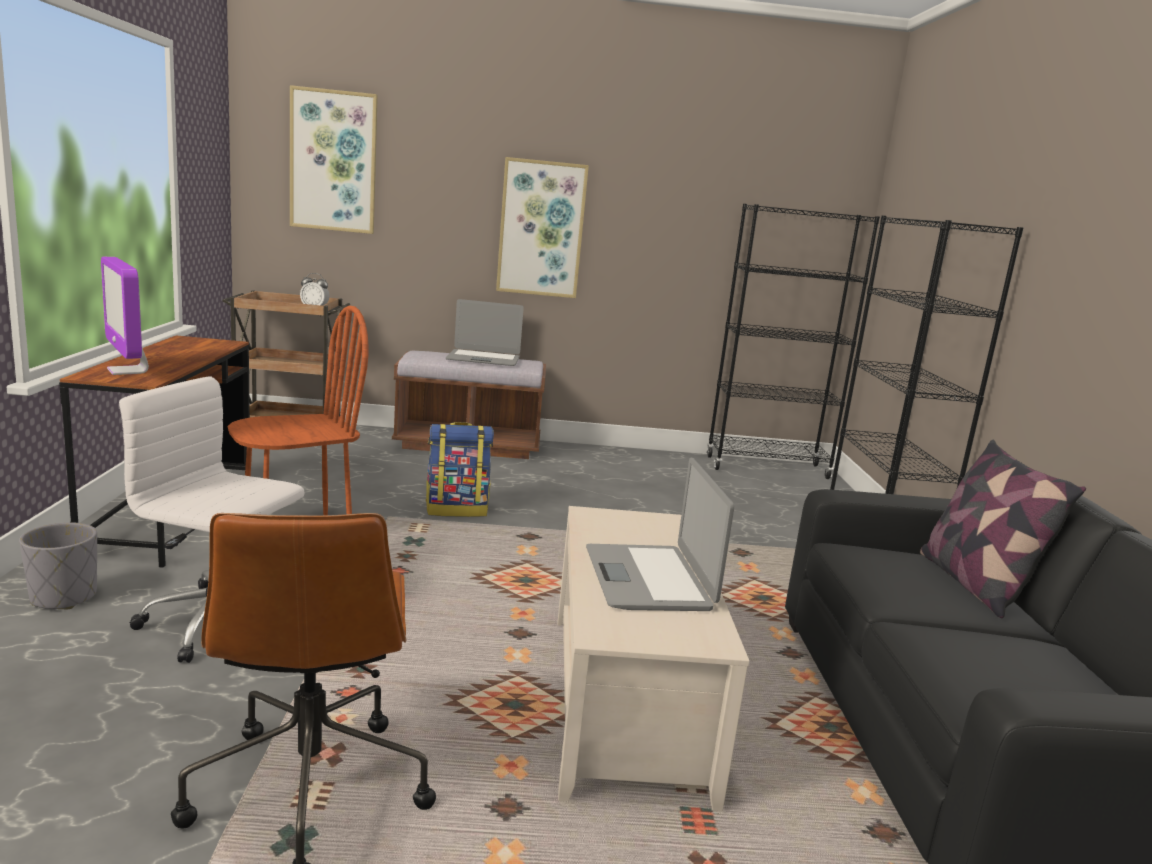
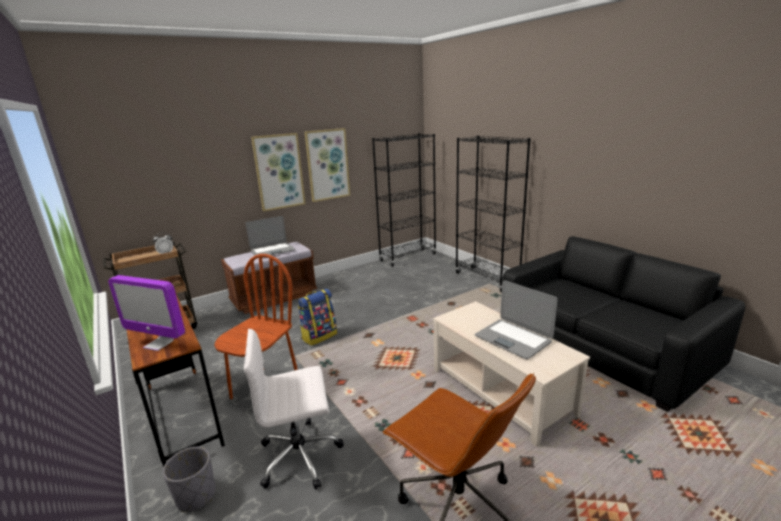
camera: 30 degrees left, 5 degrees up
picture [290,85,378,234] -> picture moved to [305,128,350,202]
pillow [920,440,1086,618] -> none

